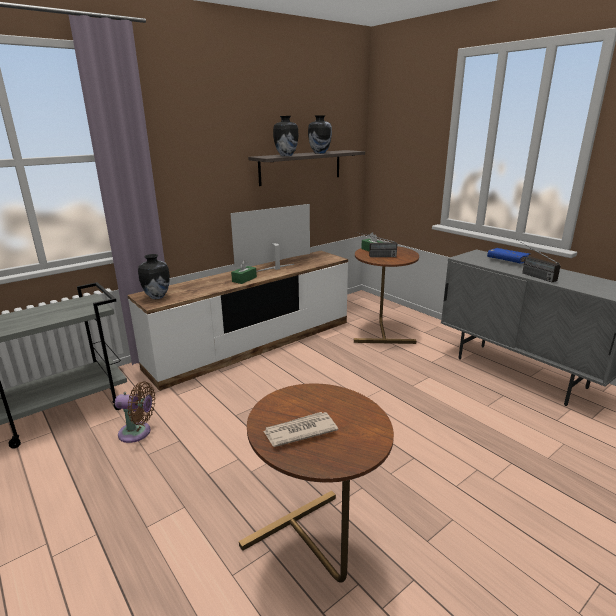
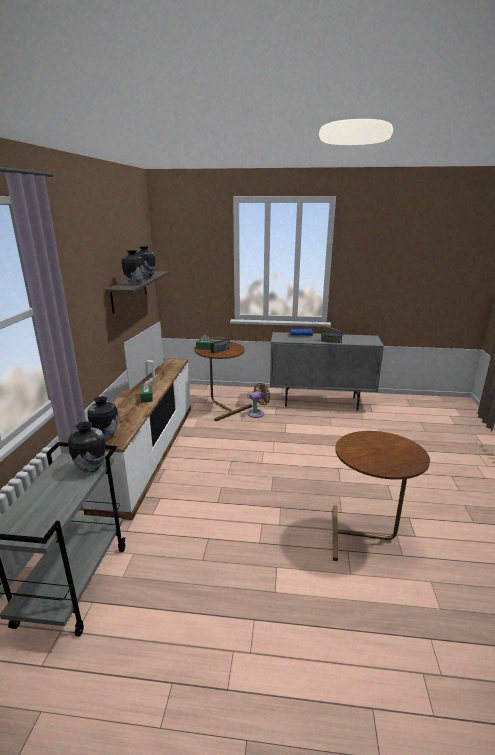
camera: 45 degrees left, 0 degrees up
brown fan [115,381,156,443] -> brown fan moved to [247,383,271,418]
newspaper [263,412,338,447] -> none
none -> vase [68,422,106,473]

